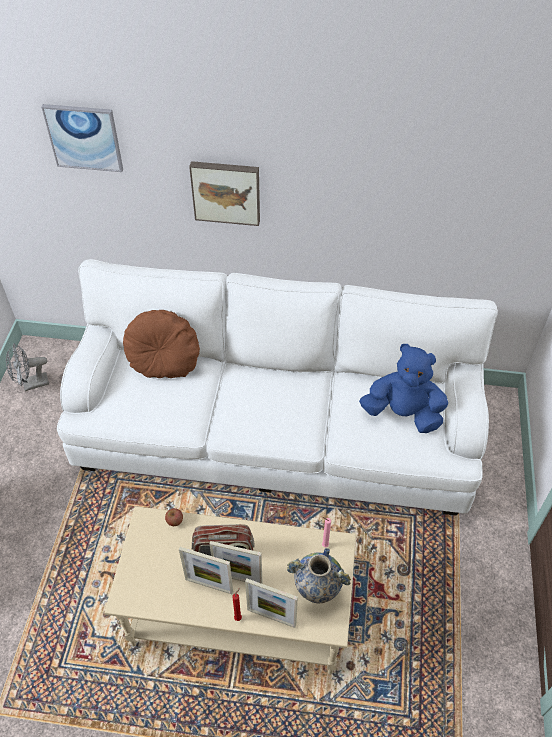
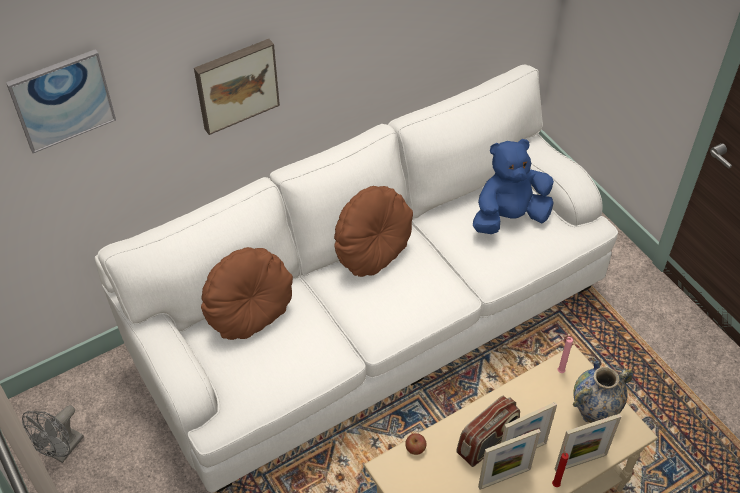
camera: 40 degrees left, 0 degrees up
none -> brown pillow [334,186,413,277]

